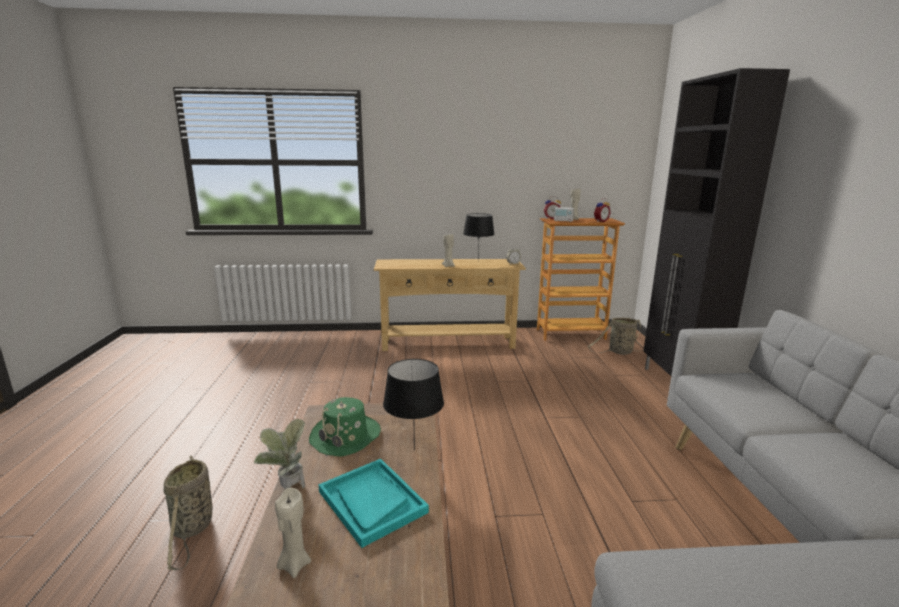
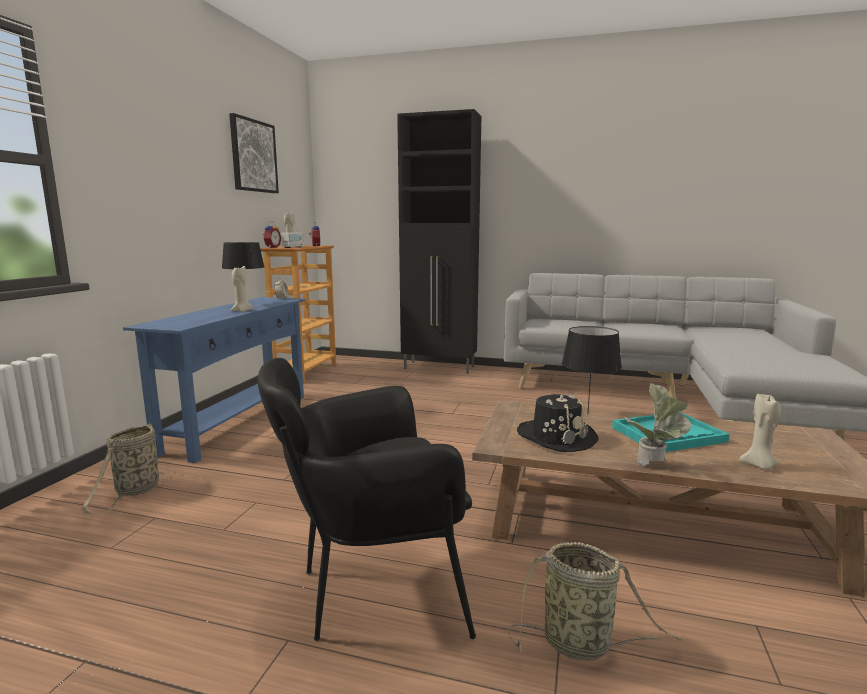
camera: 70 degrees left, 5 degrees down
green hat [309,397,381,456] -> black hat [517,393,598,452]
beige console table [374,259,526,351] -> blue console table [123,297,305,463]
basket [588,318,643,355] -> basket moved to [81,423,171,515]
none -> picture [229,113,279,193]
none -> black armchair [258,358,476,641]

